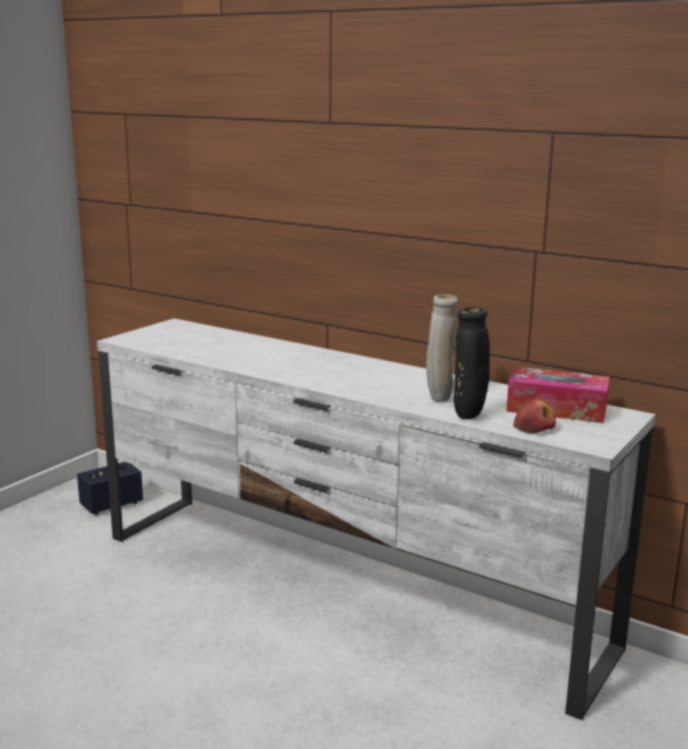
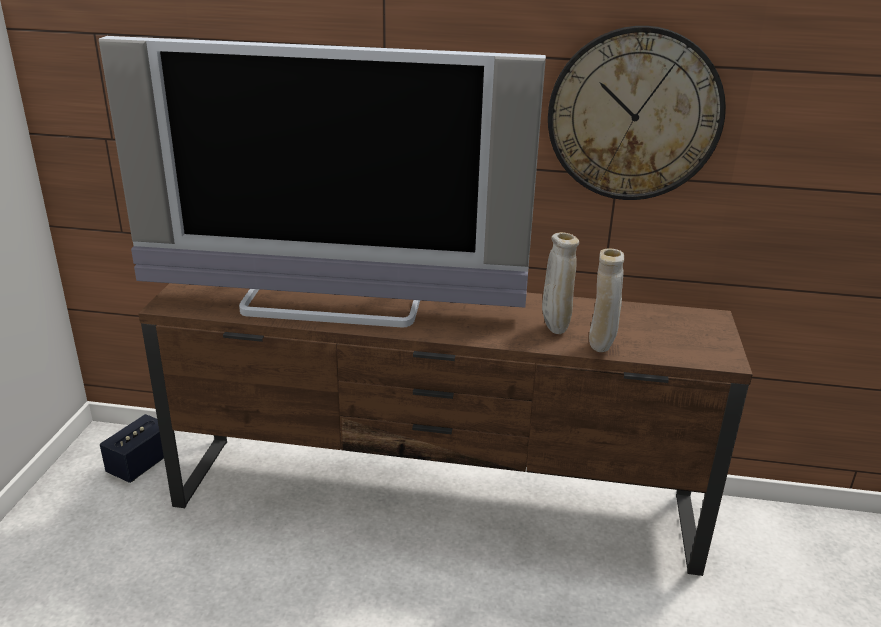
camera: 25 degrees left, 10 degrees up
white tv stand [97,318,656,720] -> brown tv stand [138,283,753,576]
black vase [454,307,490,419] -> beige vase [589,248,624,352]
tissue box [506,367,610,423] -> none
apple [513,399,556,433] -> none
none -> television [99,36,546,327]
none -> wall clock [548,26,726,200]

